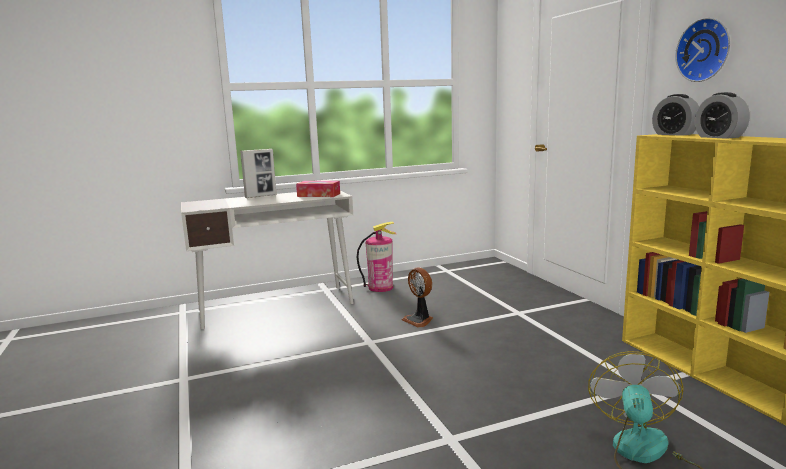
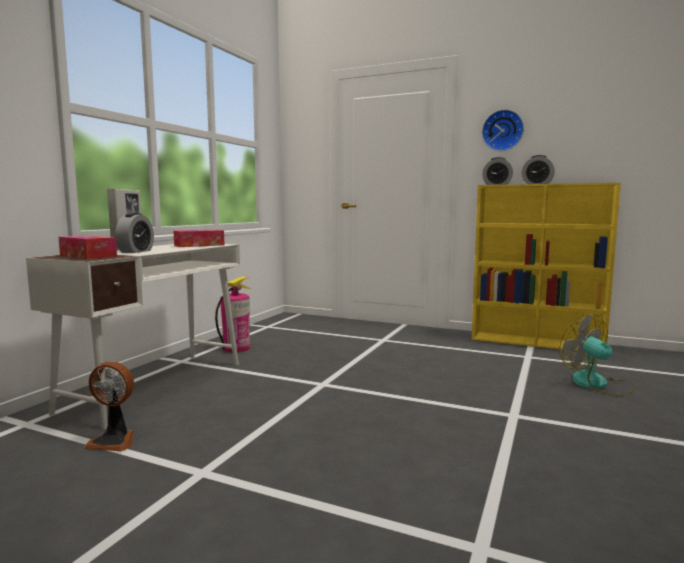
camera: 45 degrees left, 5 degrees down
fan [402,268,433,328] -> fan moved to [84,361,134,451]
none -> tissue box [59,235,117,259]
none -> alarm clock [115,213,154,253]

